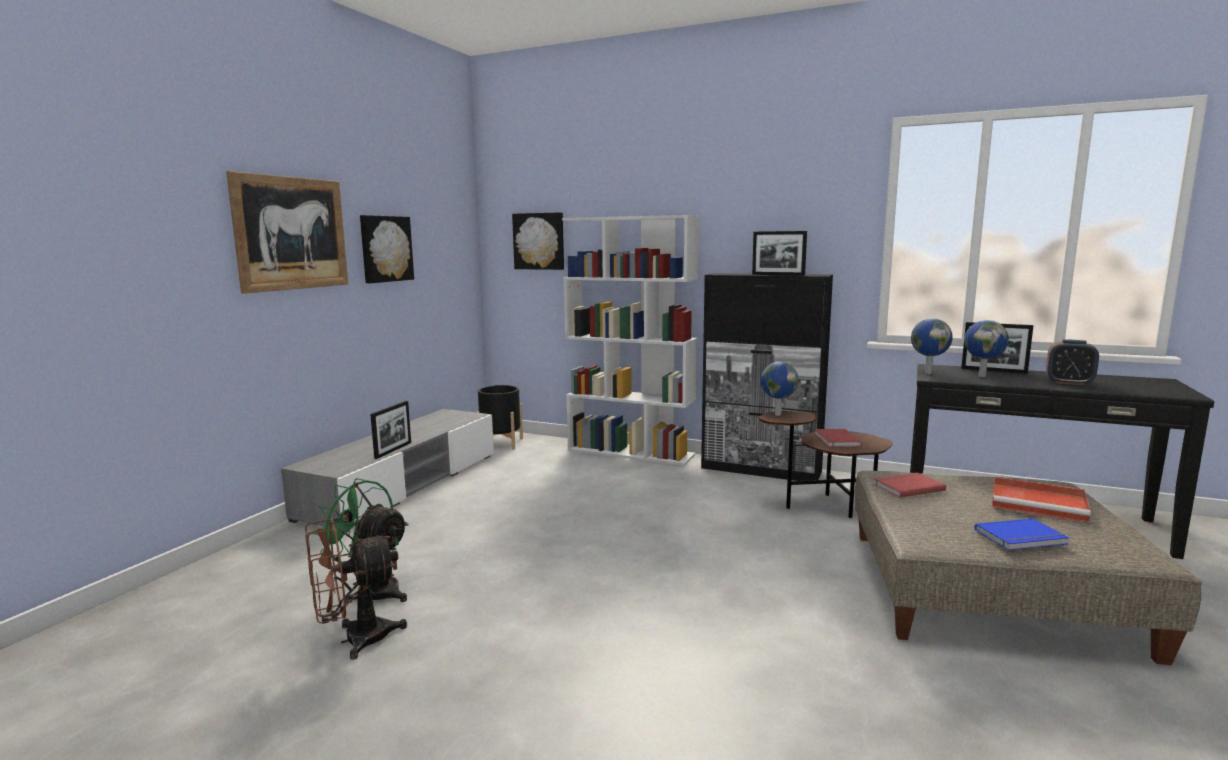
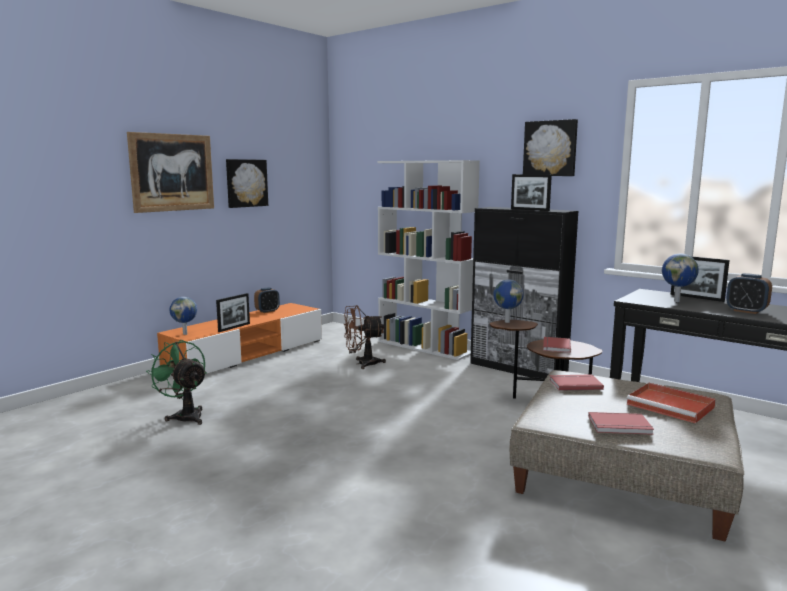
camera: 15 degrees right, 0 degrees up
grey tv stand [281,409,494,526] -> orange tv stand [157,303,322,373]
brown fan [305,519,407,660] -> brown fan moved to [344,305,386,369]
black planter [476,385,523,449] -> none
picture [512,212,564,270] -> picture moved to [523,119,578,176]
globe [911,318,953,374] -> globe moved to [170,297,197,335]
blue book [975,518,1070,550] -> red book [588,412,654,435]
none -> alarm clock [254,287,280,313]

